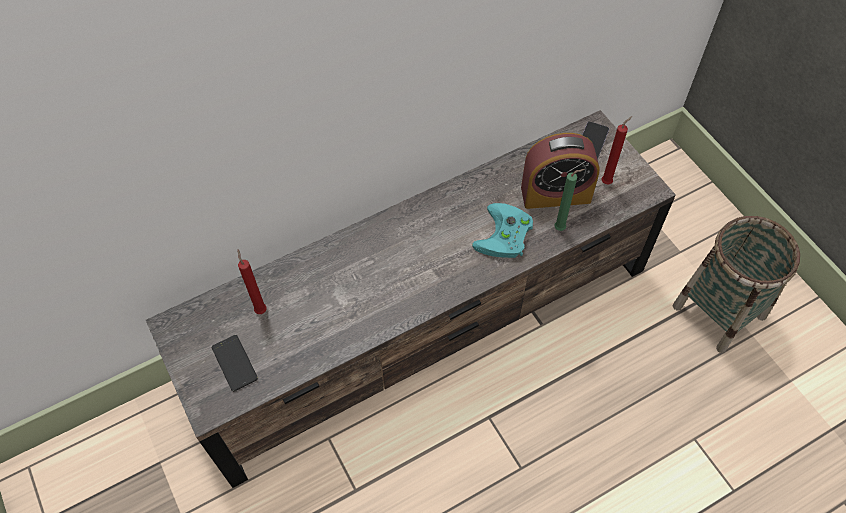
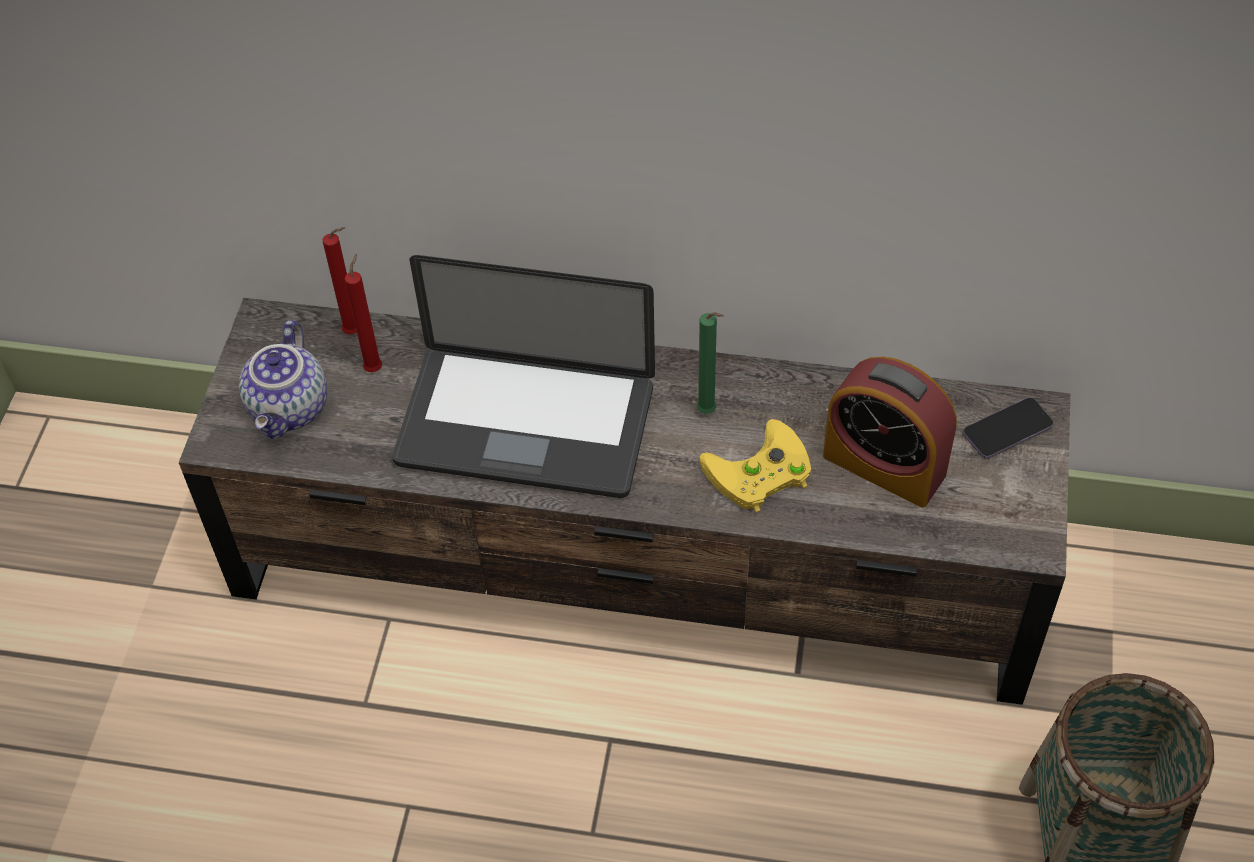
camera: 40 degrees right, 5 degrees down
phone [212,335,258,391] -> teapot [239,320,327,439]
turquoise game controller [472,203,533,258] -> yellow game controller [699,419,811,513]
green candle [554,169,585,231] -> green candle moved to [697,312,724,414]
red candle [602,116,632,184] -> red candle moved to [322,227,357,335]
none -> laptop [392,255,655,498]

